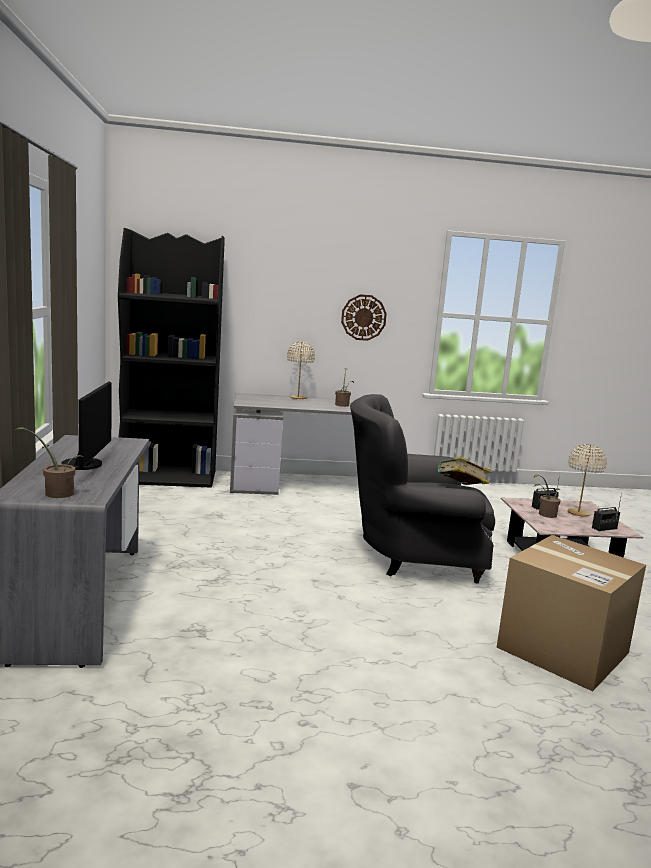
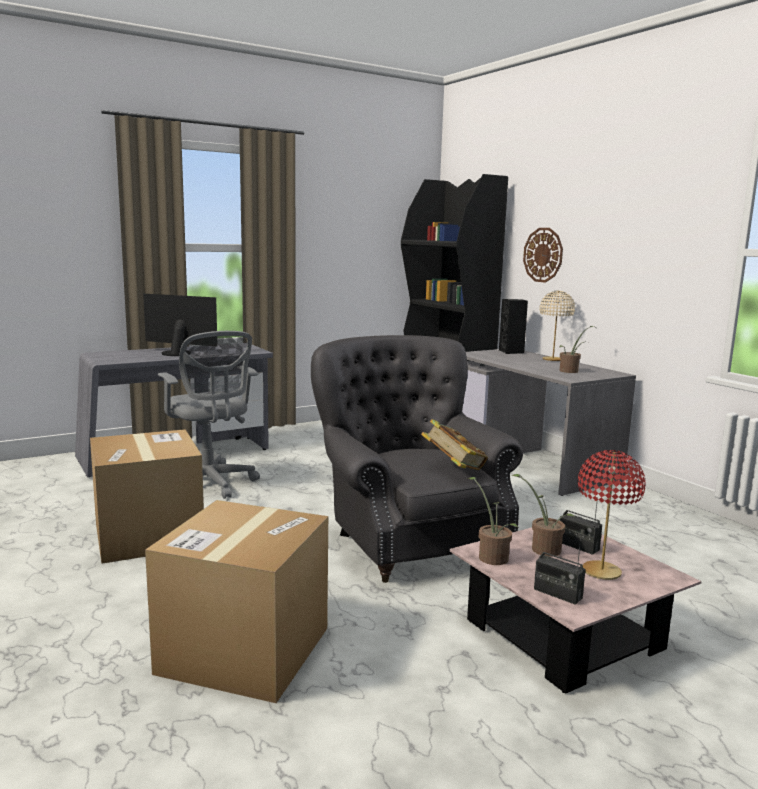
camera: 65 degrees right, 0 degrees up
potted plant [15,427,81,498] -> potted plant moved to [467,477,519,565]
monitor [61,381,111,470] -> monitor turned 135 degrees counterclockwise [143,294,218,356]
wall clock [341,294,387,341] -> wall clock moved to [523,228,563,283]
beige table lamp [568,444,607,517] -> red table lamp [578,450,646,580]
none -> cardboard box [90,429,204,564]
none -> grey office chair [158,331,260,499]
none -> black speaker [499,299,528,354]

